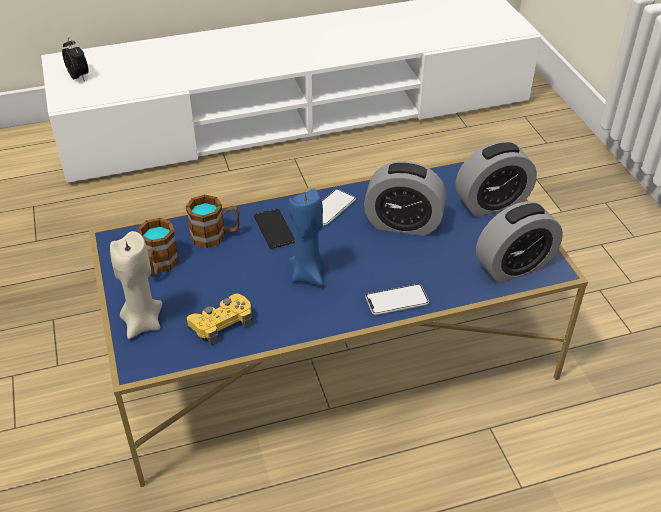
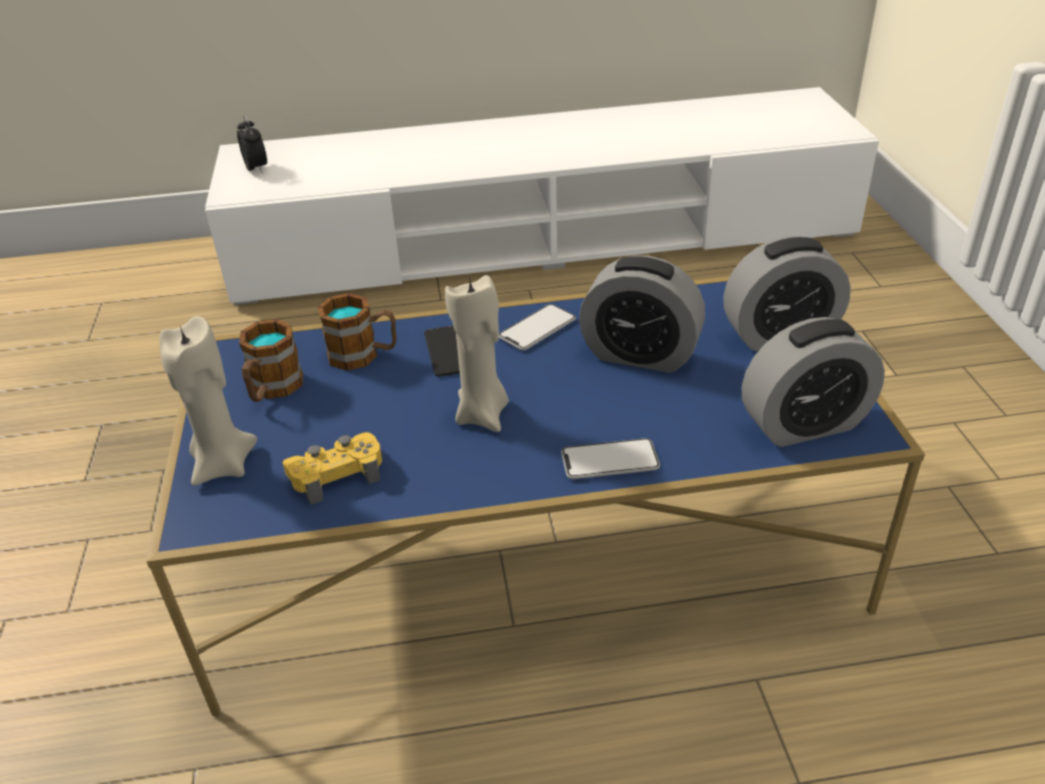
camera: 10 degrees right, 5 degrees down
blue candle [289,188,324,287] -> beige candle [445,275,509,432]

